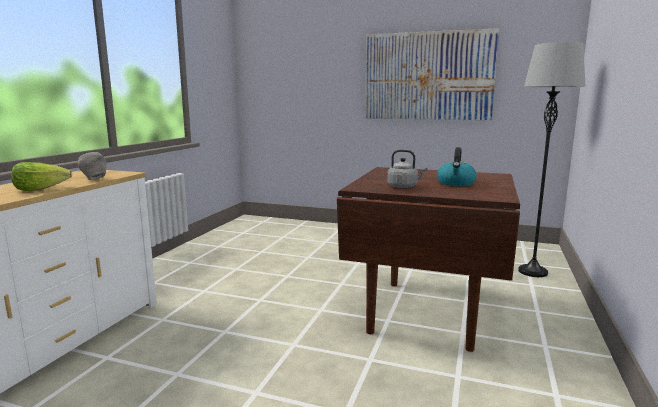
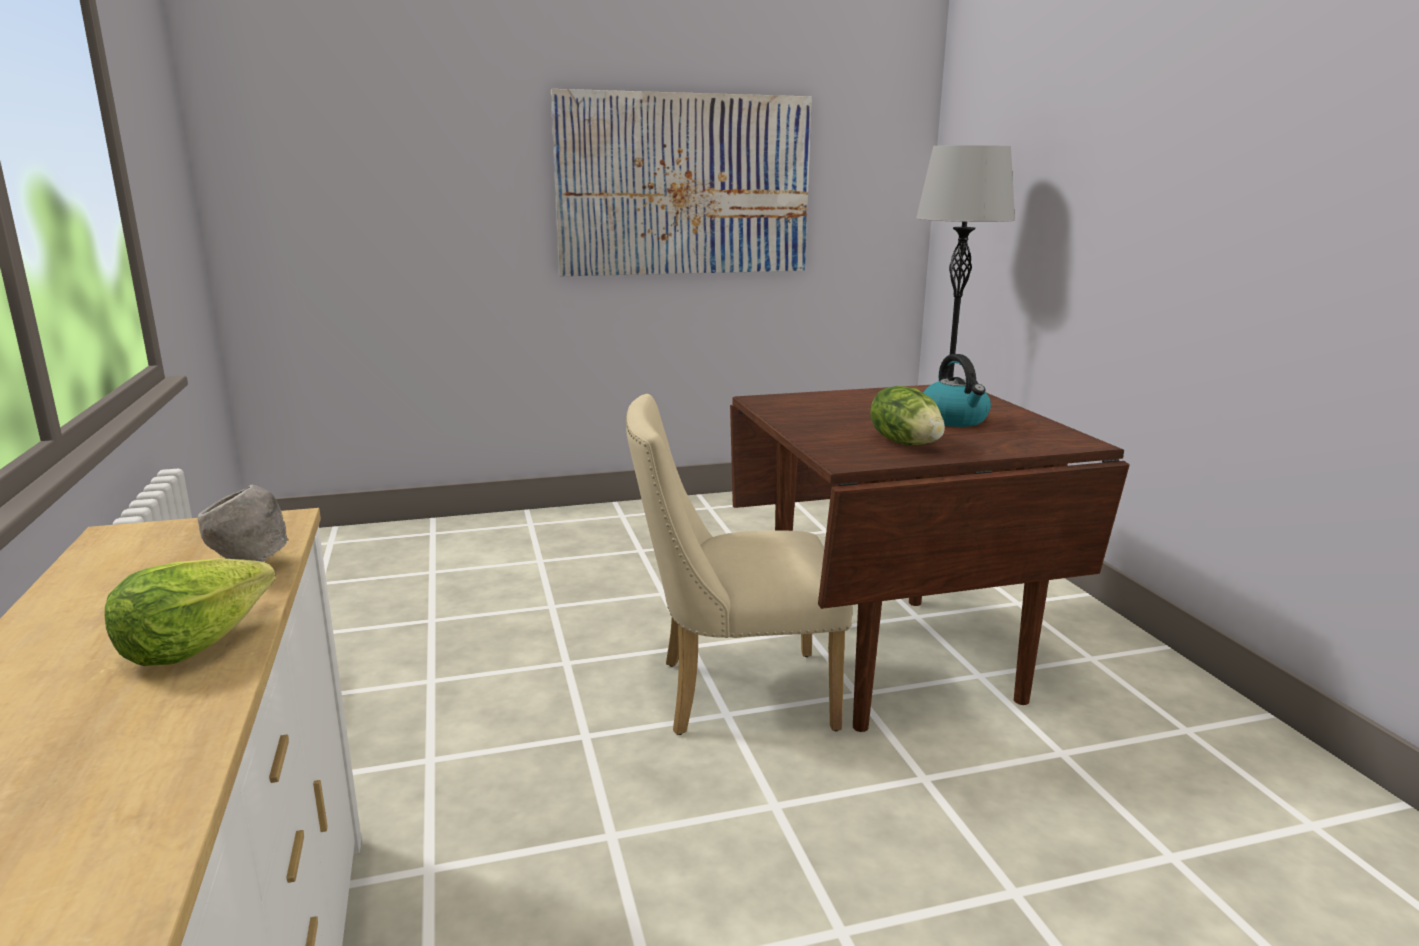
camera: 35 degrees left, 5 degrees up
grey kettle [387,149,427,188] -> lettuce [870,386,945,445]
none -> beige chair [626,394,853,735]

